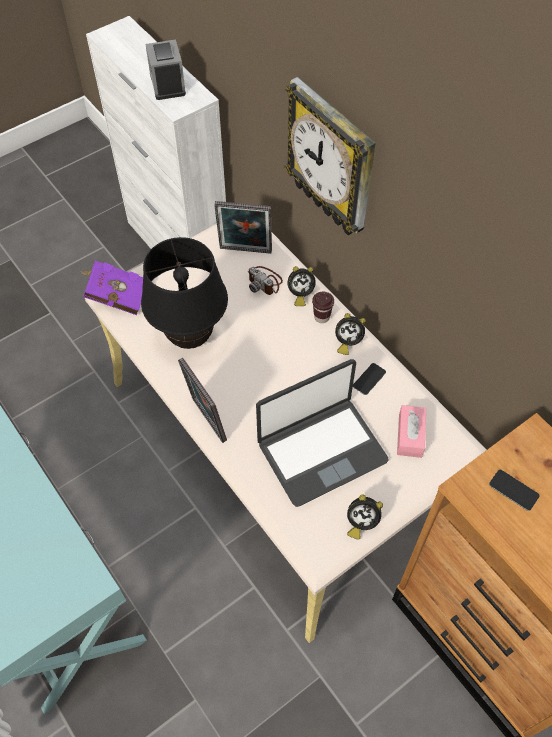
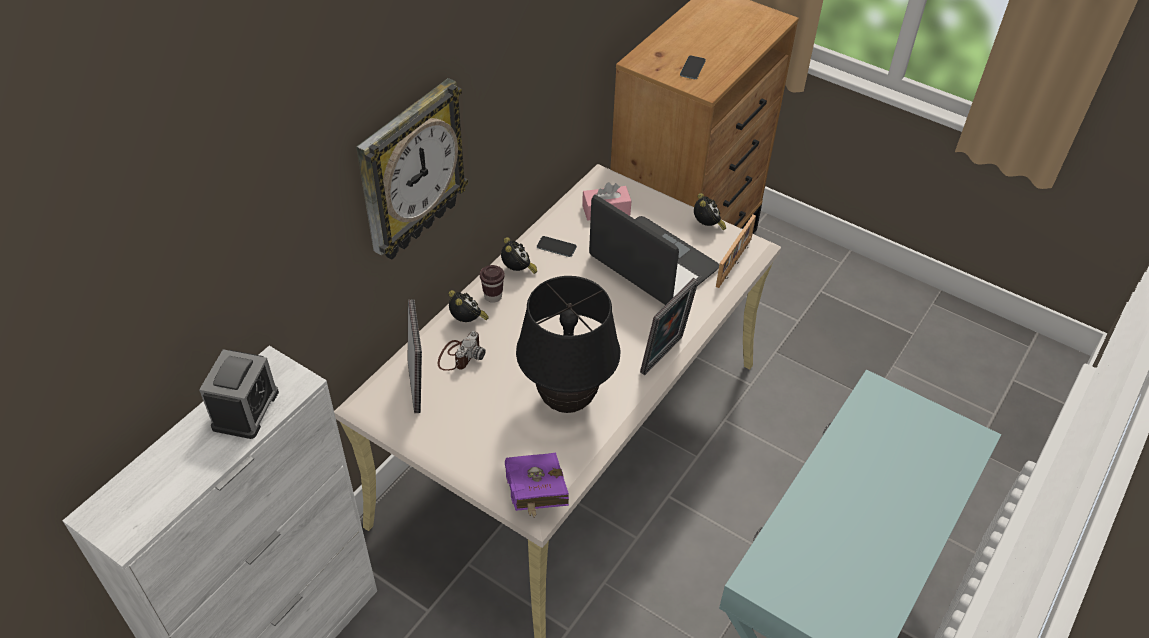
camera: 110 degrees left, 10 degrees down
alarm clock [145,39,186,100] -> alarm clock turned 45 degrees counterclockwise [199,349,279,439]
none -> picture frame [716,215,756,288]

